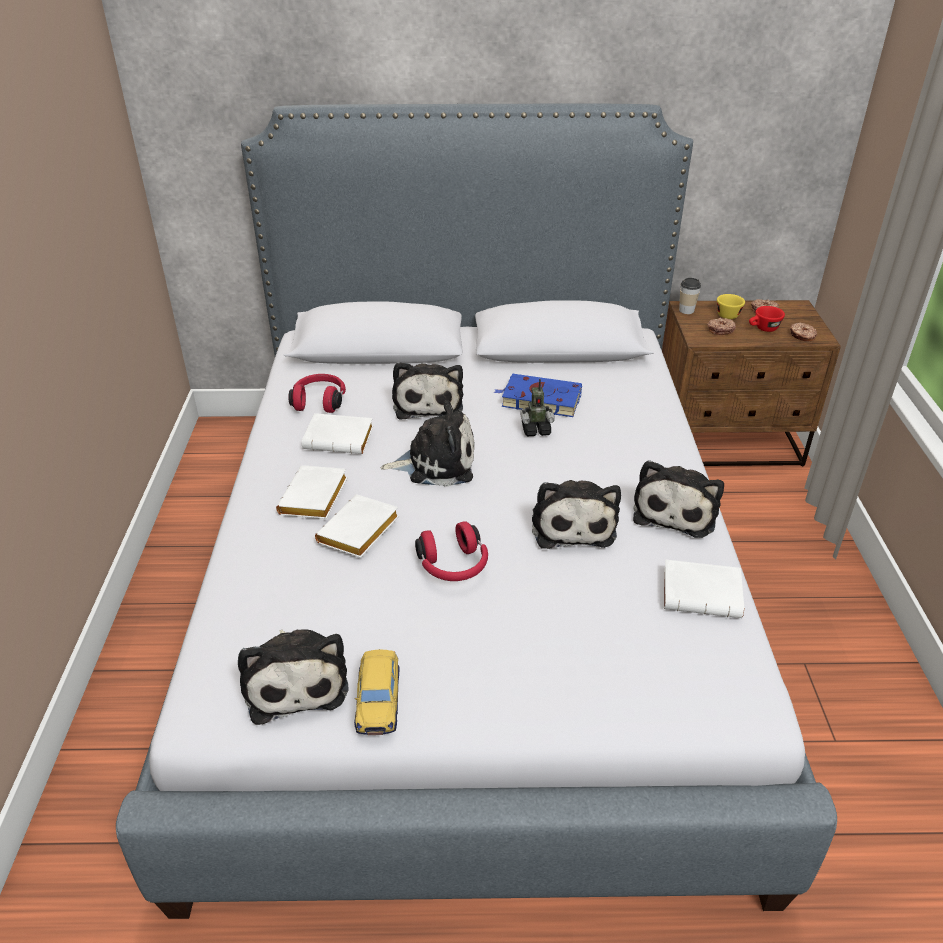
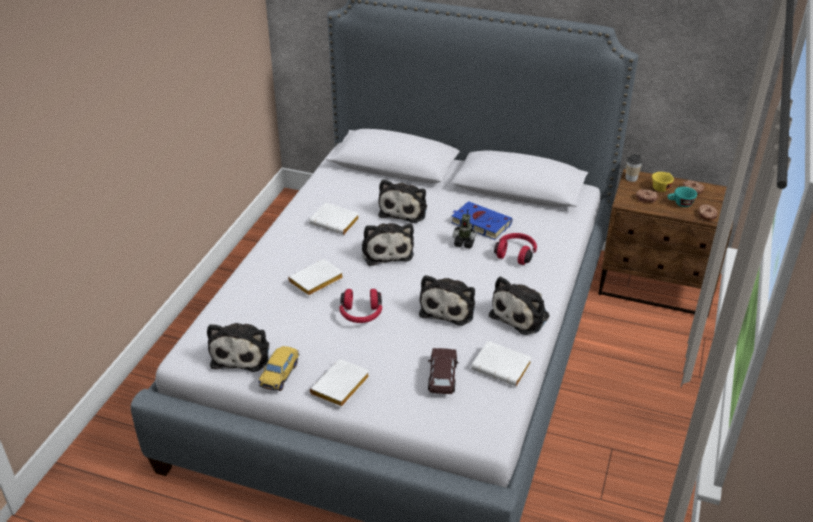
camera: 20 degrees right, 0 degrees up
white book [276,465,348,519] -> white book moved to [310,359,370,408]
red headphones [288,374,346,413] -> red headphones moved to [494,233,537,265]
plush toy [381,400,475,487] -> plush toy turned 60 degrees clockwise [362,223,414,266]
red cup [749,306,785,332] -> turquoise cup [667,187,697,207]
none -> brown toy car [428,348,459,394]

